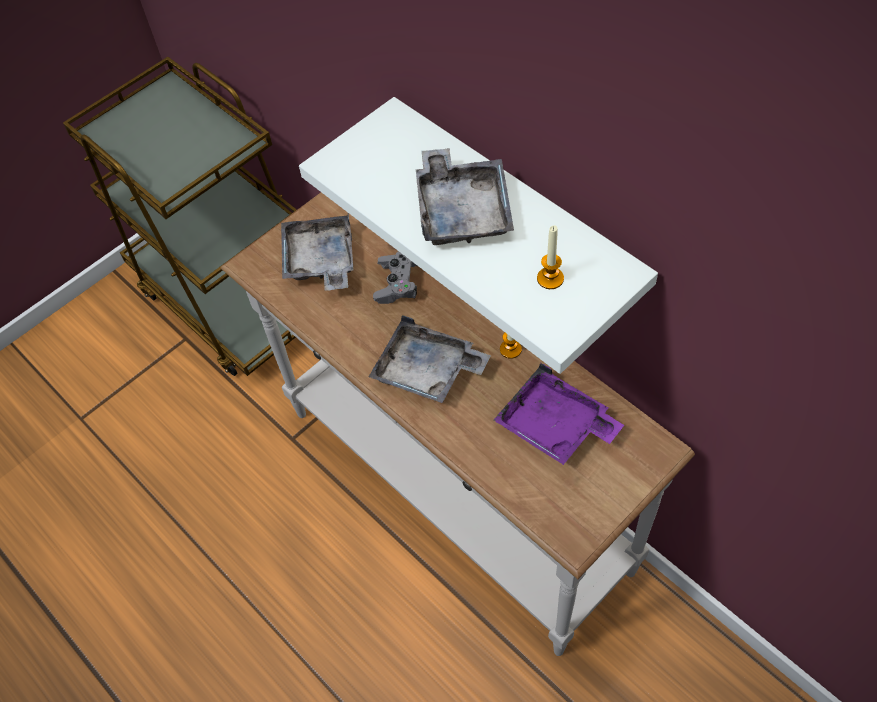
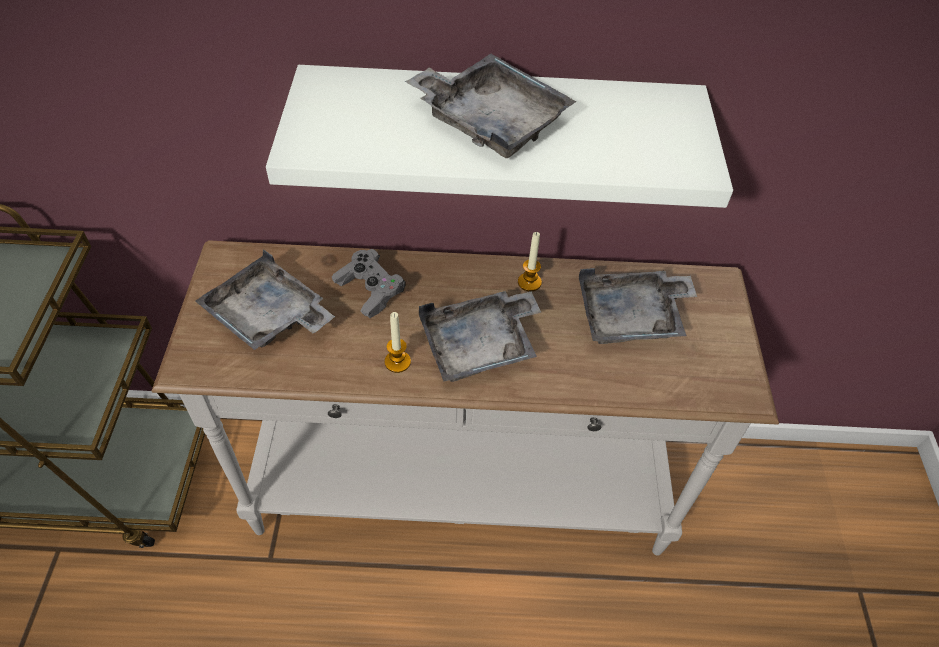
camera: 50 degrees left, 5 degrees down
purple tray [494,363,624,465] -> grey tray [579,268,698,344]
candle [537,225,564,289] -> candle moved to [385,312,411,373]

